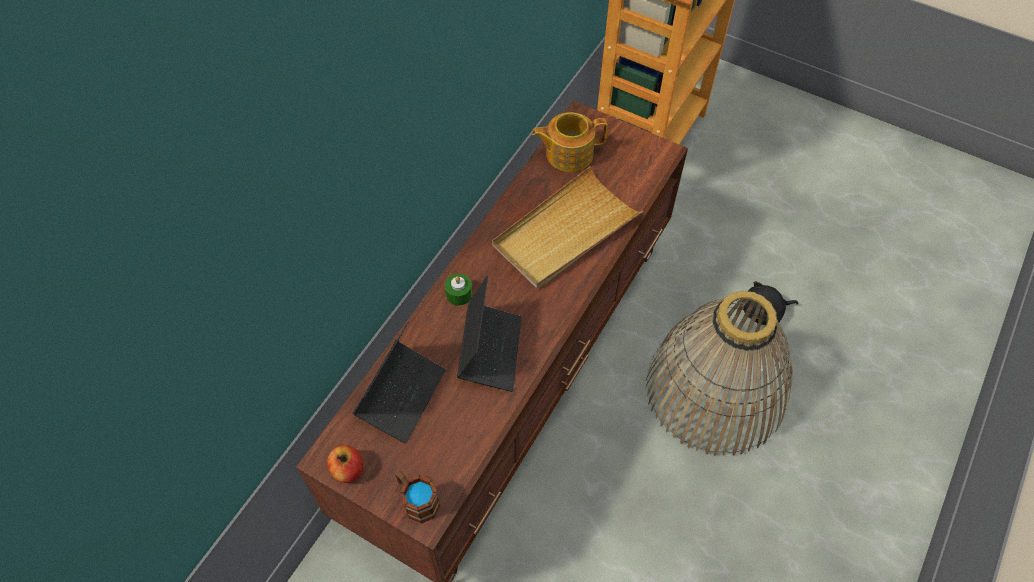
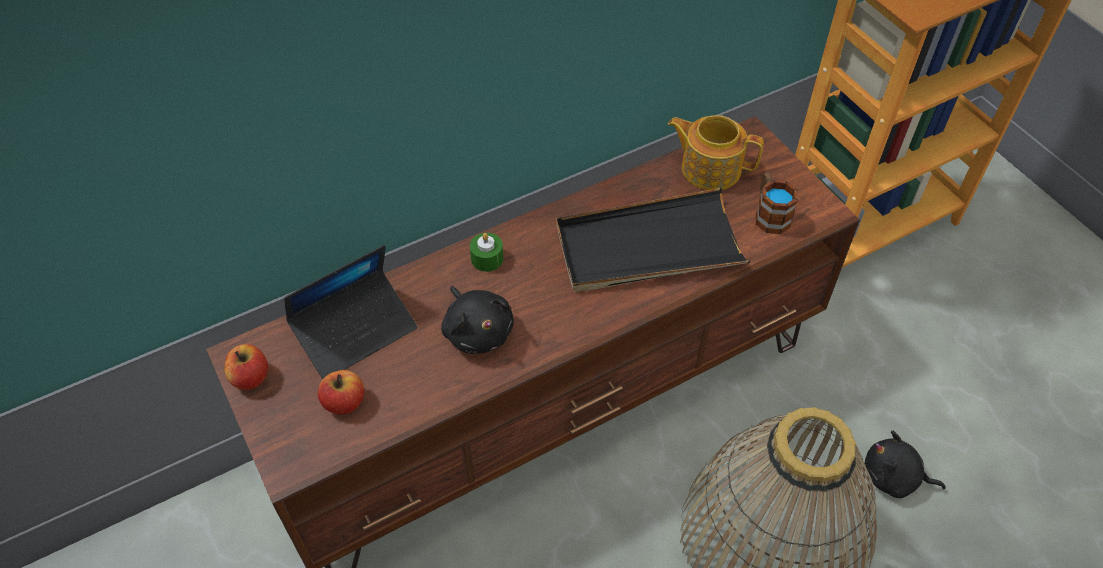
camera: 30 degrees right, 5 degrees down
mug [395,471,440,523] -> mug moved to [756,173,798,234]
laptop [457,275,522,392] -> black plush toy [441,286,514,354]
beige tray [492,166,643,289] -> black tray [556,188,751,292]
none -> apple [318,370,364,414]

